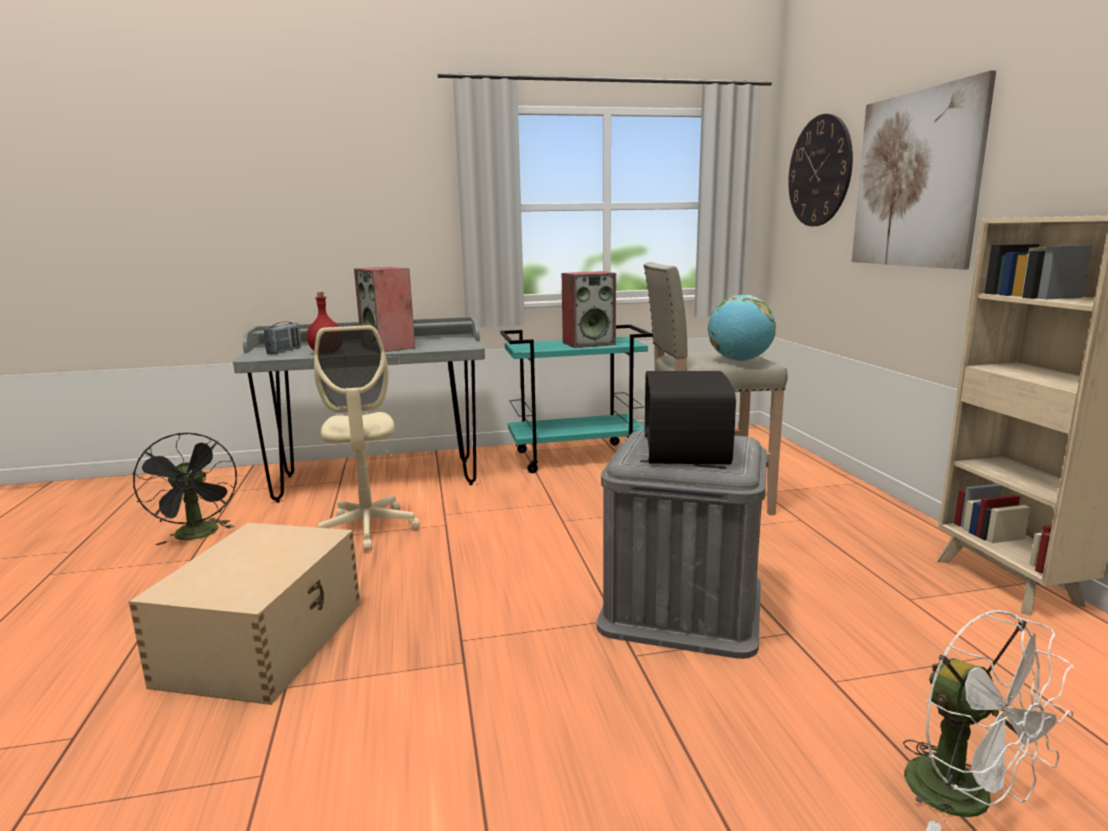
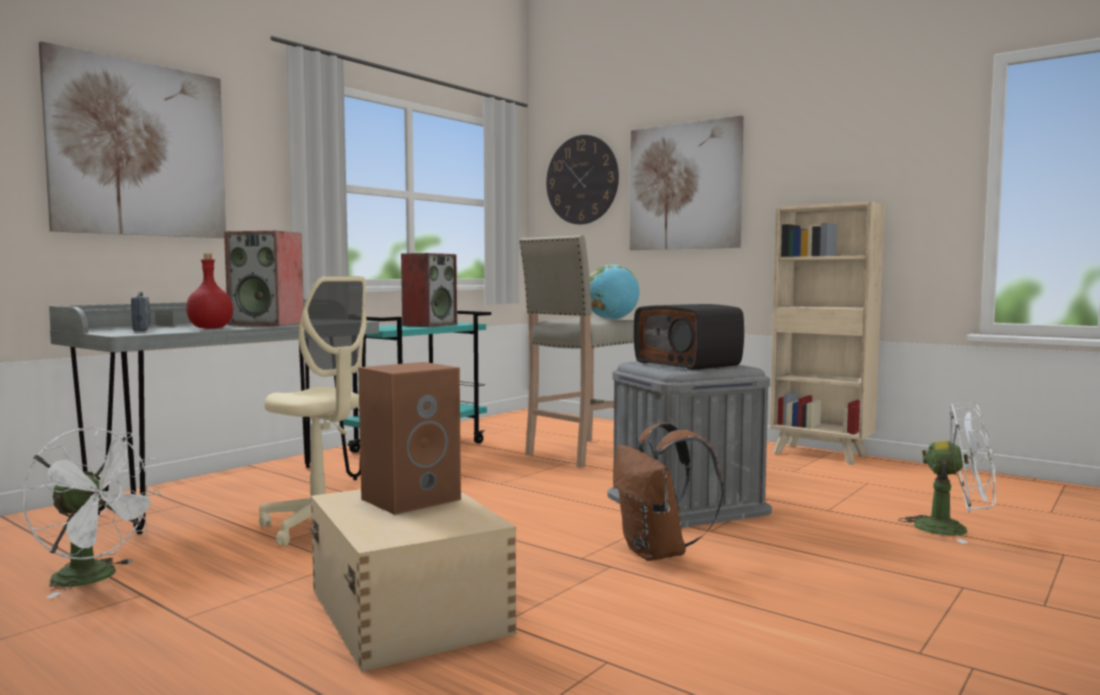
camera: 40 degrees left, 10 degrees down
black fan [132,433,237,545] -> white fan [22,427,162,598]
none -> picture [39,41,226,238]
none -> brown speaker [358,362,461,515]
none -> brown backpack [613,422,723,561]

